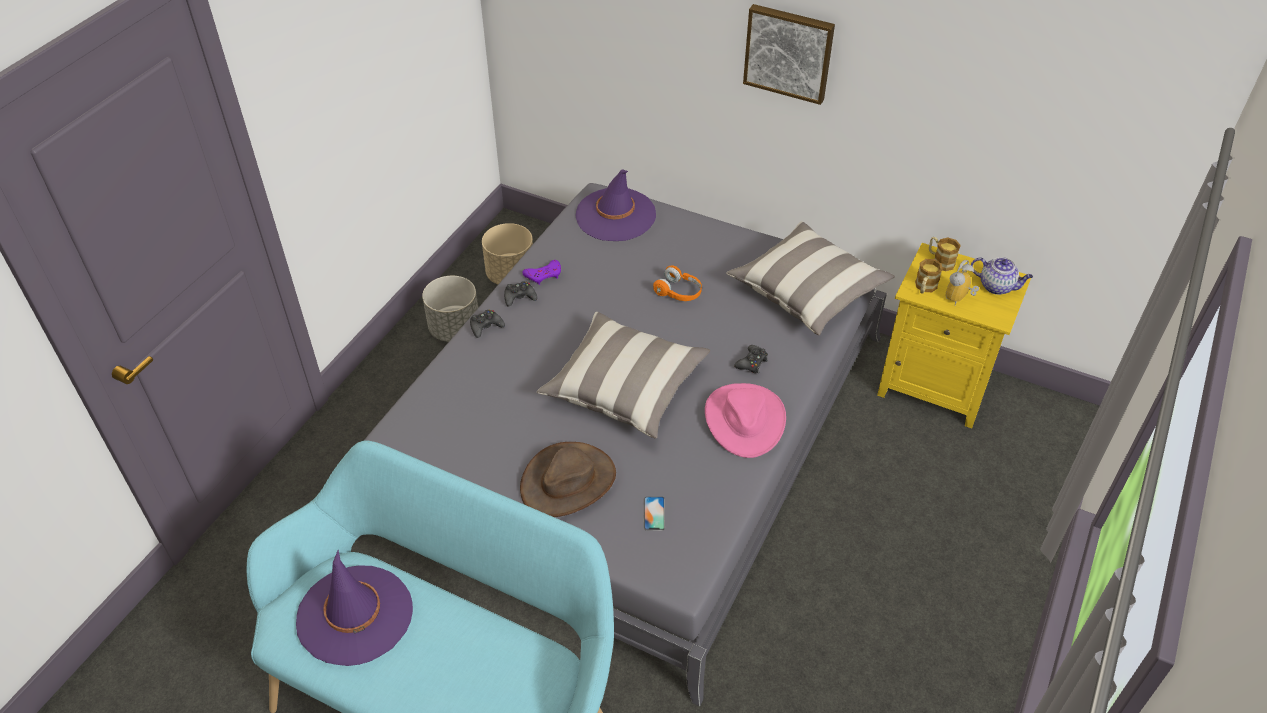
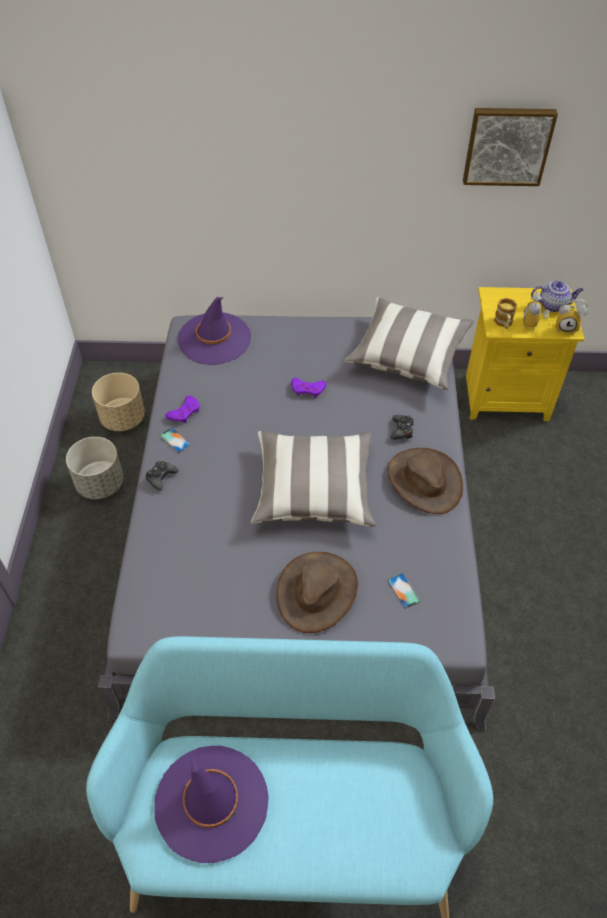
camera: 25 degrees left, 5 degrees up
black game controller [504,281,537,307] -> phone [160,427,191,453]
orange headphones [653,265,702,301] -> purple game controller [291,378,326,398]
pink hat [705,383,786,458] -> brown hat [388,448,463,514]
picture [743,4,835,105] -> picture moved to [463,108,558,186]
mug [929,237,961,271] -> none
none -> alarm clock [556,299,588,334]

